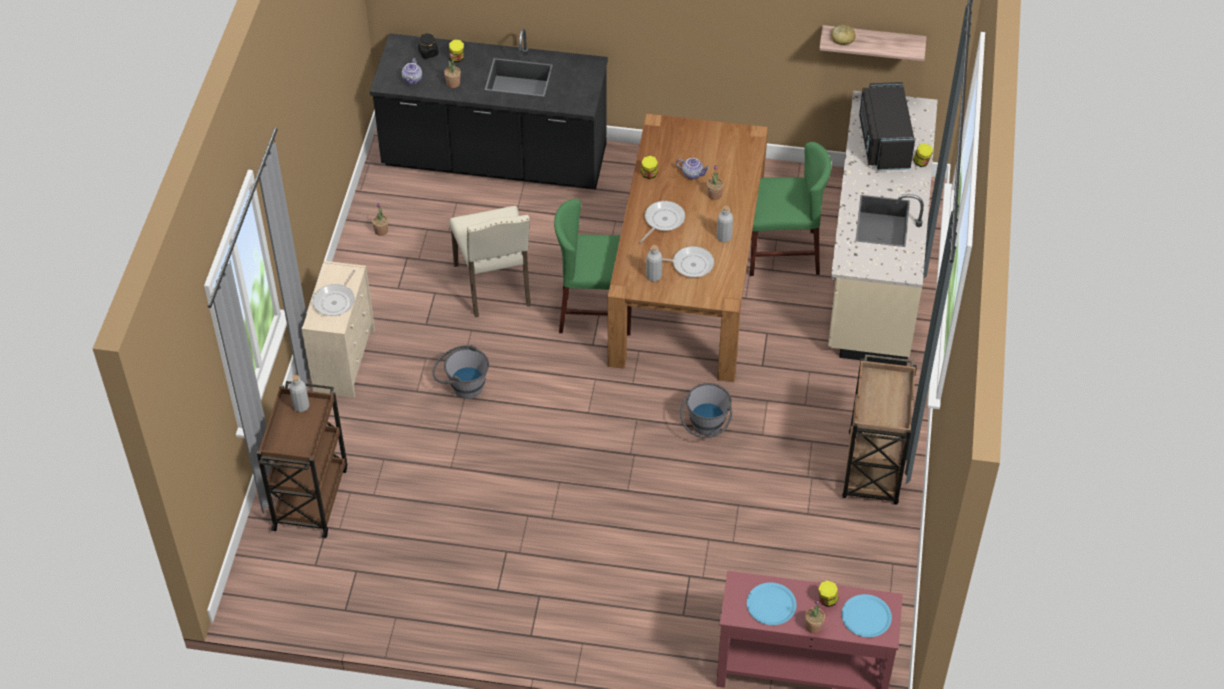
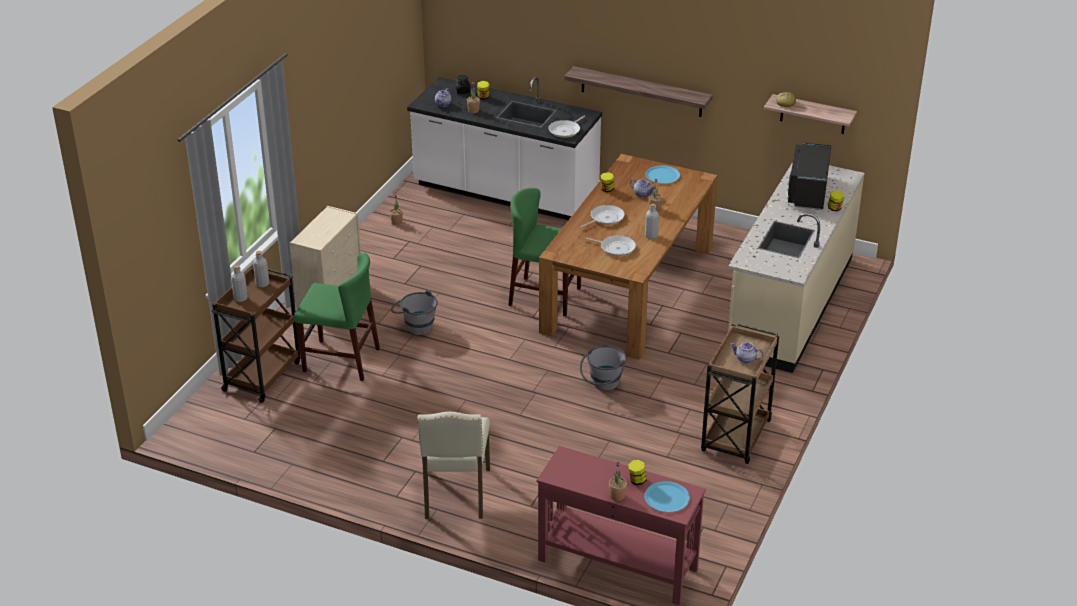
camera: 15 degrees right, 15 degrees down
frying pan [313,270,355,316] -> frying pan moved to [548,116,585,138]
black counter [370,29,608,189] -> white counter [407,76,602,220]
beige chair [449,206,531,317] -> beige chair moved to [417,412,490,519]
grey bottle [646,245,662,282] -> grey bottle moved to [231,265,248,302]
blue plate [747,583,797,625] -> blue plate moved to [646,165,680,184]
green chair [750,142,831,276] -> green chair moved to [294,253,380,381]
none -> shelf [564,66,713,117]
none -> teapot [730,342,763,364]

